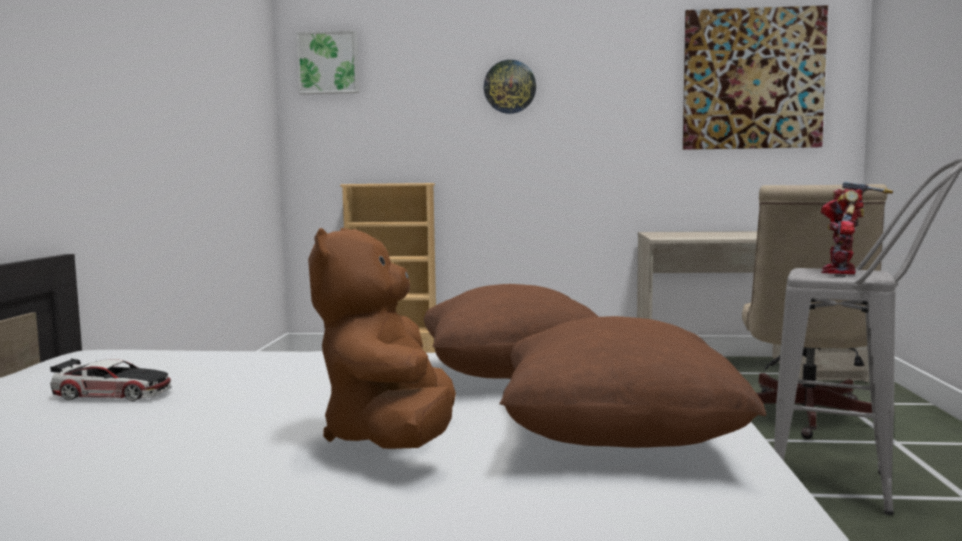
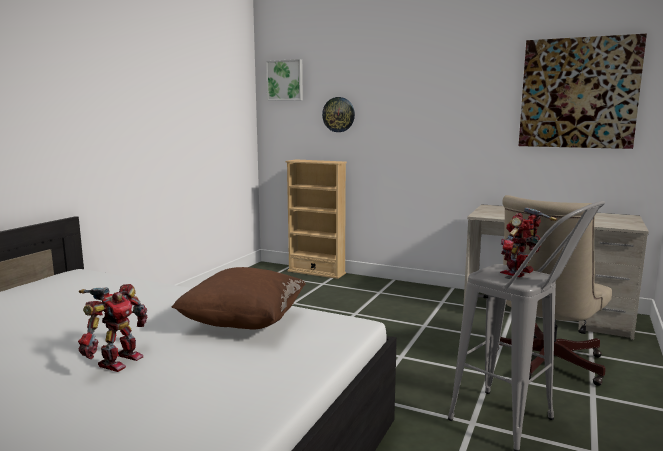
camera: 20 degrees right, 5 degrees up
toy car [50,359,172,401] -> none
brown plush toy [308,228,456,449] -> toy robot [78,284,148,372]
wall clock [484,60,536,114] -> wall clock moved to [322,97,355,132]
brown pillow [500,316,766,448] -> none

